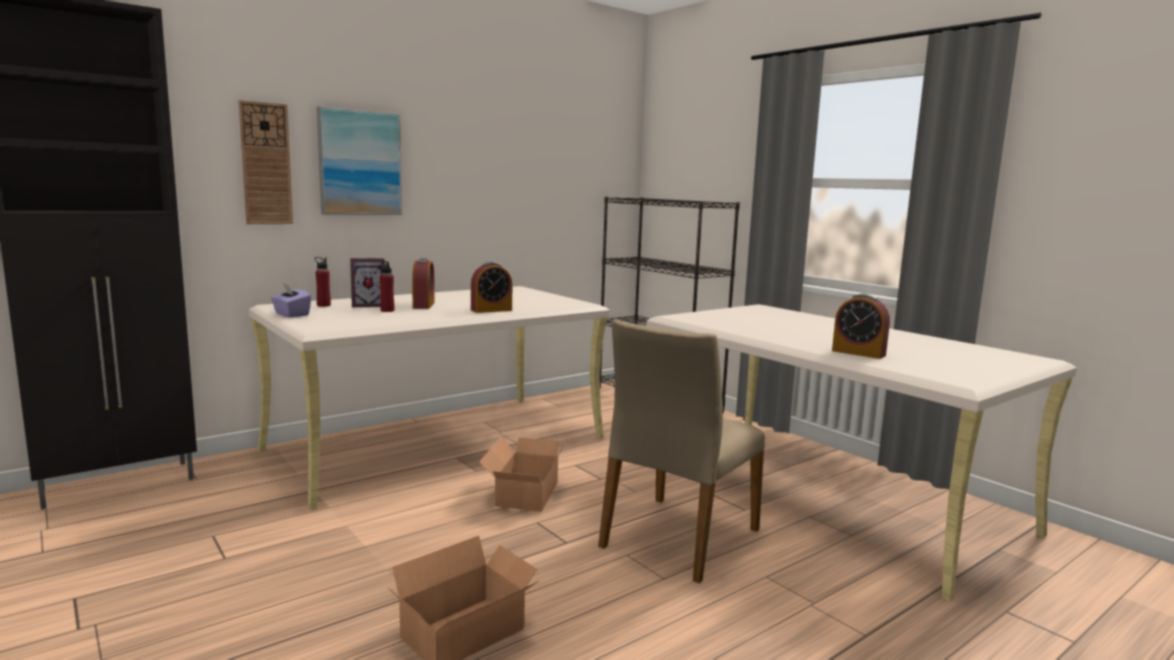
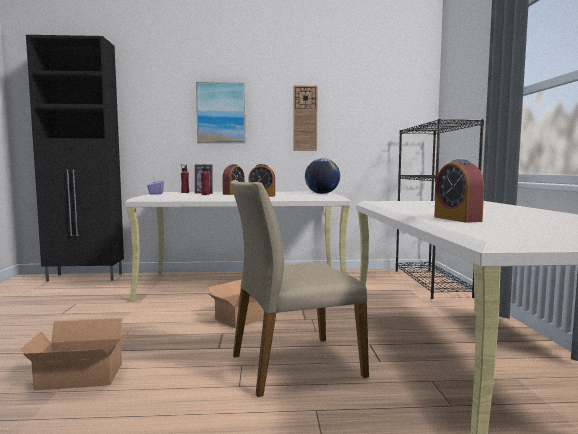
camera: 35 degrees right, 5 degrees down
wall clock [239,100,293,224] -> wall clock moved to [293,86,318,151]
none -> globe [305,158,340,194]

